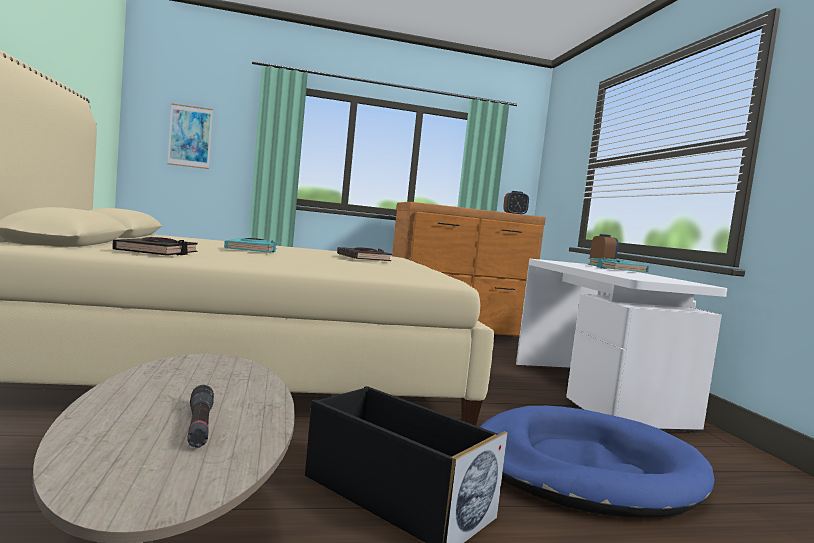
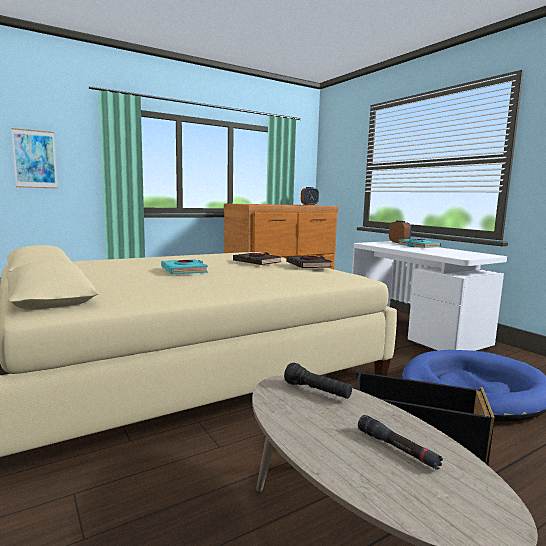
camera: 20 degrees left, 5 degrees up
black book [112,237,198,256] -> black book moved to [286,256,332,268]
none -> black flashlight [284,363,352,399]

